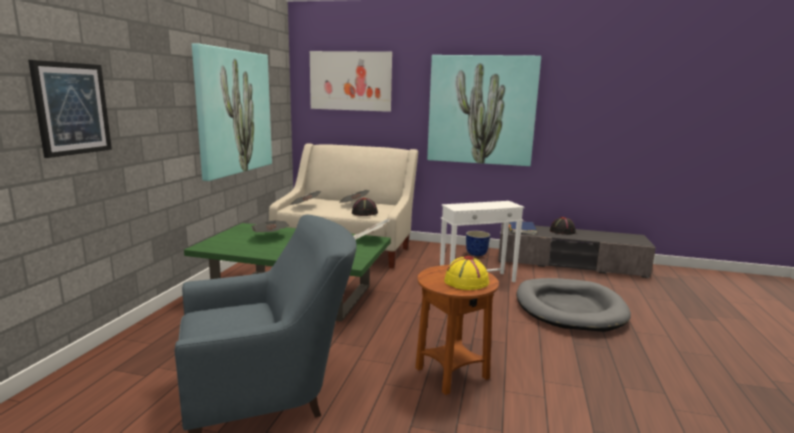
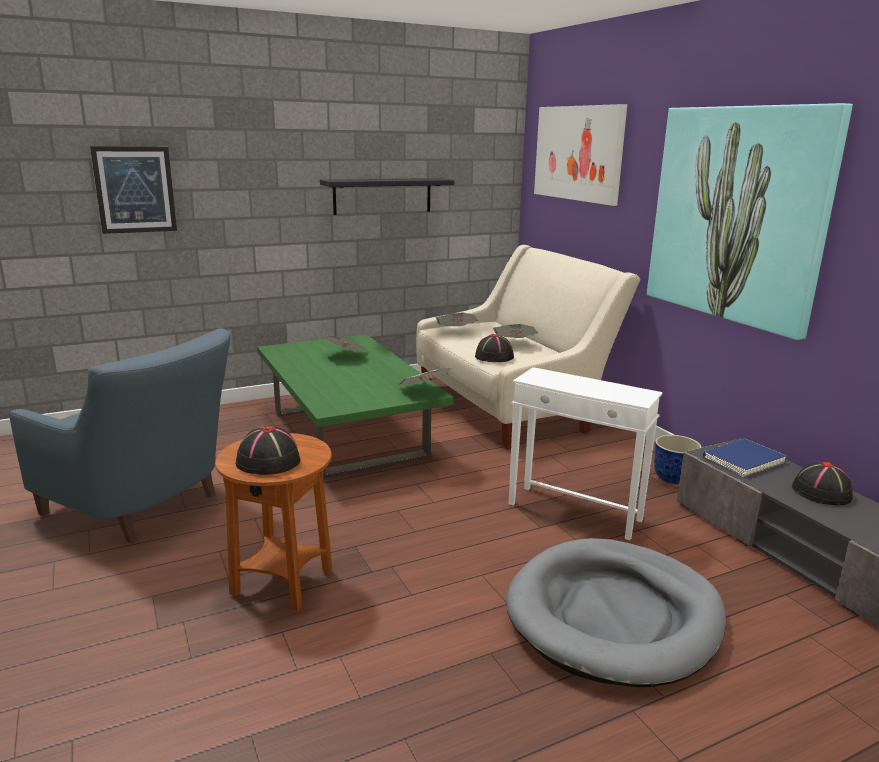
camera: 50 degrees right, 5 degrees up
picture [192,44,272,181] -> black shelf [320,178,455,215]
yellow hat [444,256,489,290] -> black hat [236,426,301,475]

